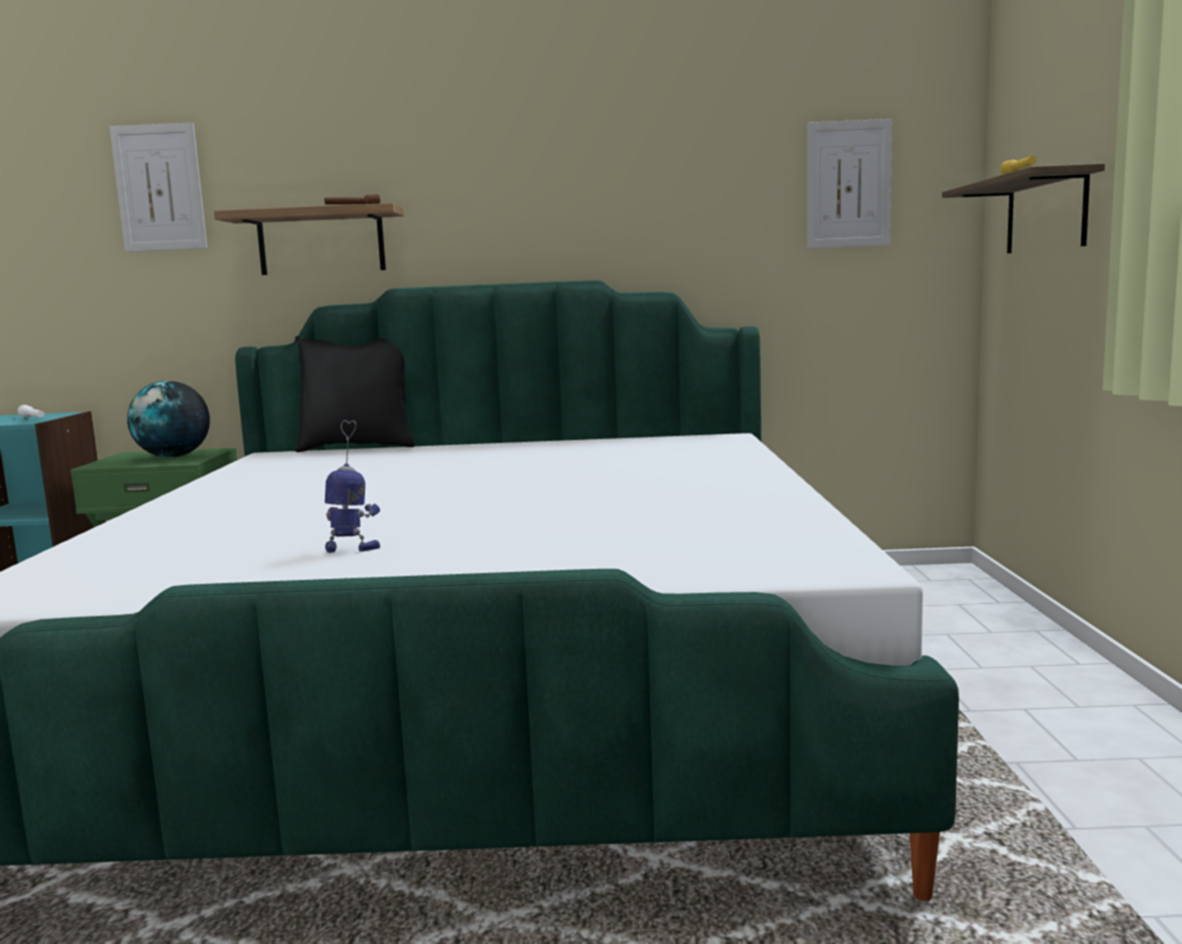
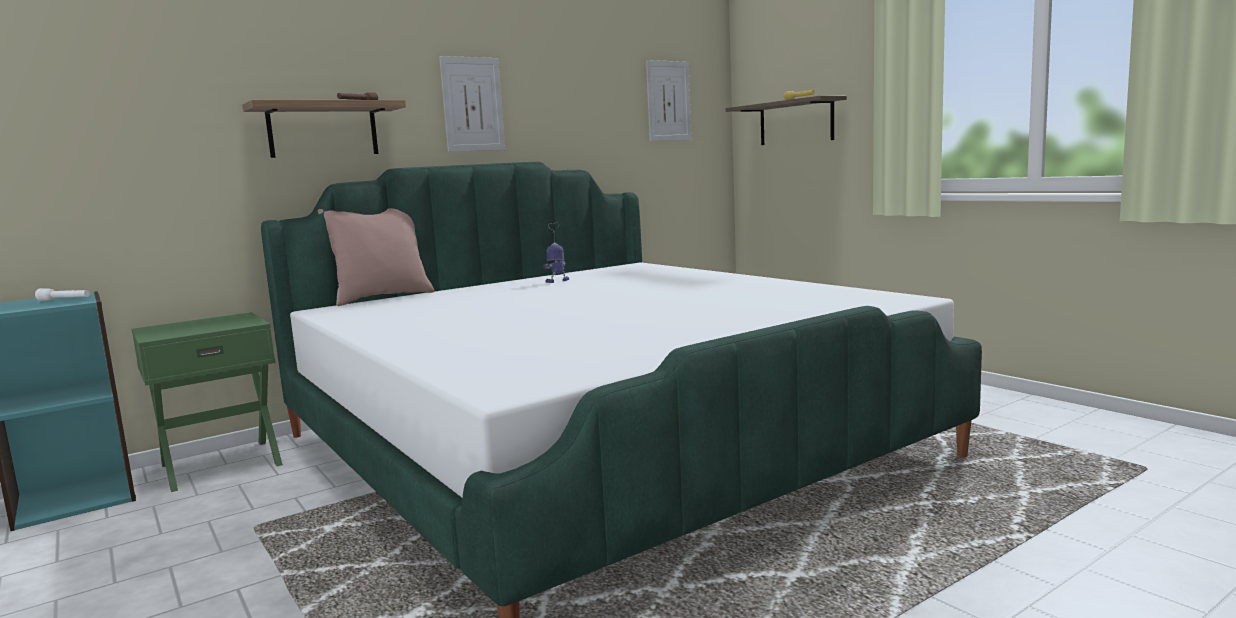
camera: 35 degrees left, 0 degrees up
picture [109,123,207,252] -> picture moved to [439,56,505,152]
globe [127,381,210,458] -> none
black pillow [295,336,415,452] -> pink pillow [318,208,434,306]
toy robot [325,420,380,553] -> toy robot moved to [543,222,569,283]

